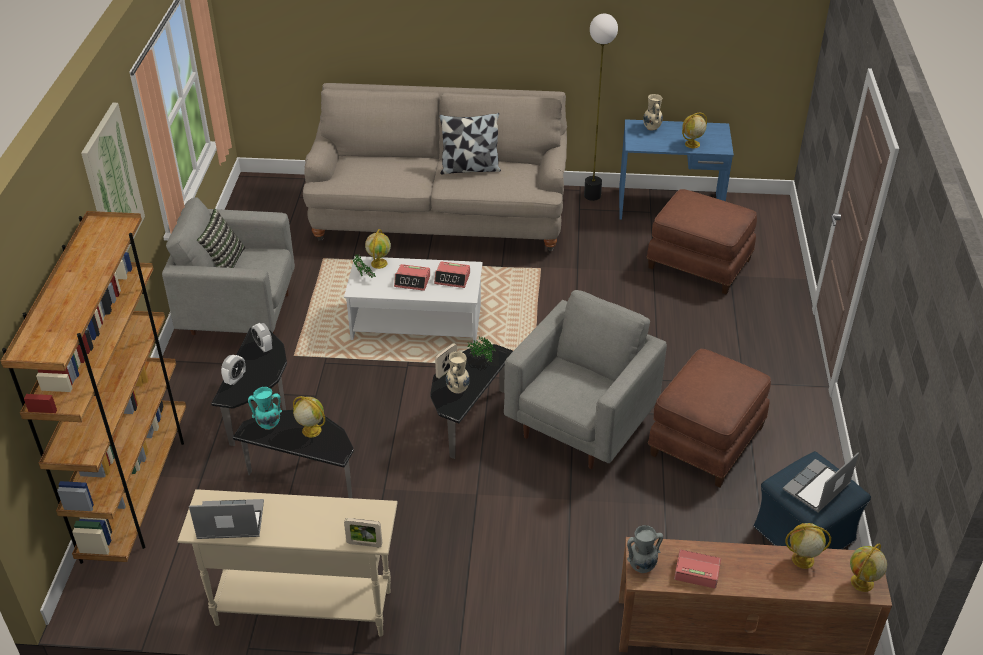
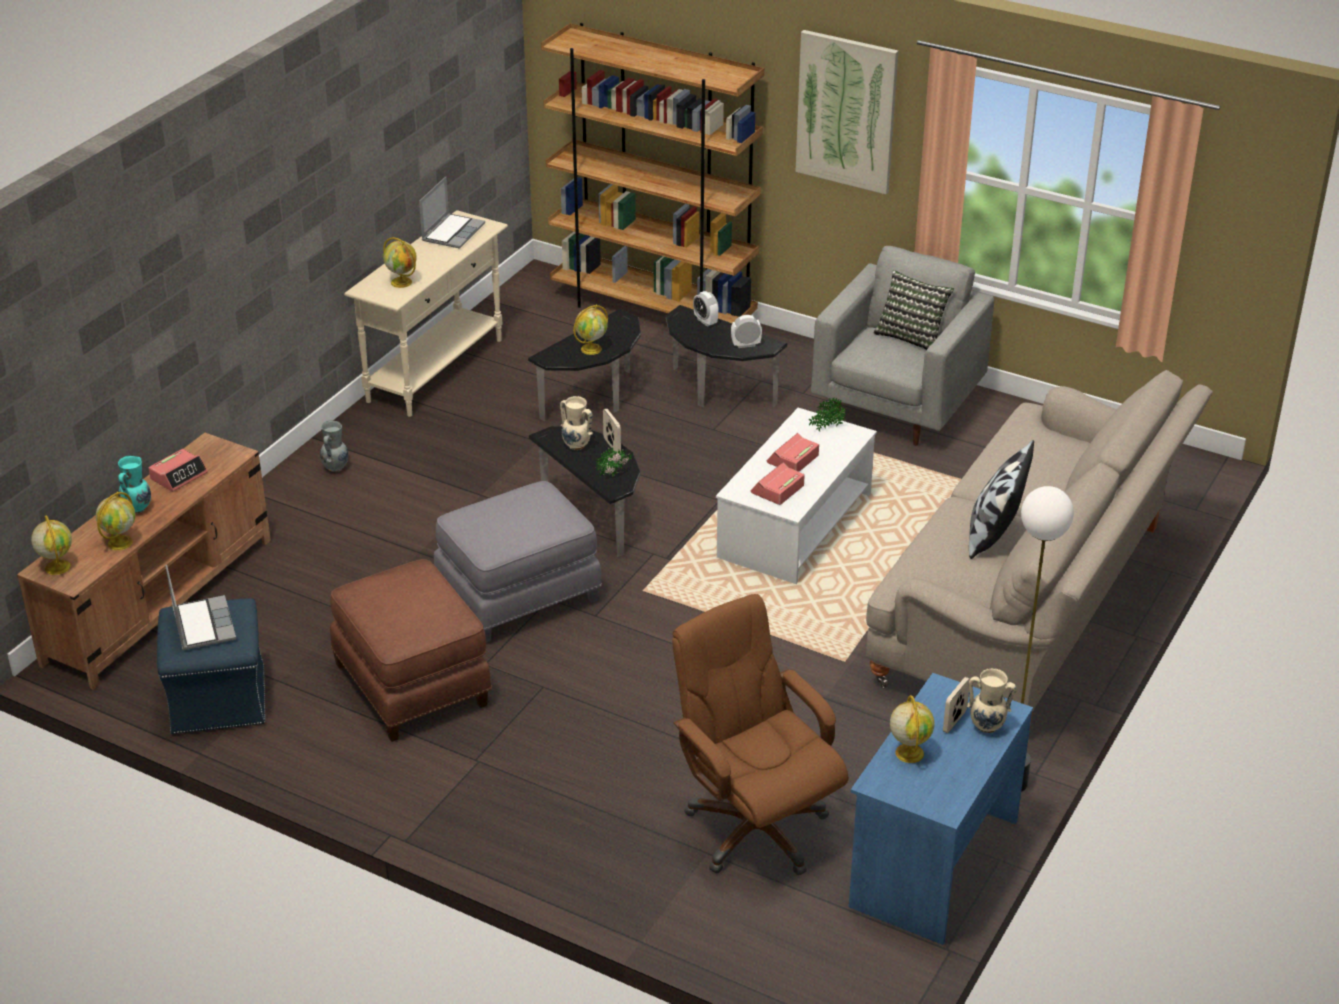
camera: 115 degrees right, 5 degrees down
turquoise vase [248,387,282,430] -> turquoise vase moved to [118,456,151,513]
picture frame [344,518,382,547] -> picture frame moved to [943,677,970,733]
globe [365,229,391,269] -> globe moved to [383,237,417,288]
grey armchair [504,290,667,469] -> grey ottoman [434,481,602,643]
grey vase [627,525,663,573] -> grey vase moved to [320,420,348,472]
brown ottoman [646,189,757,295] -> brown office chair [672,594,848,876]

